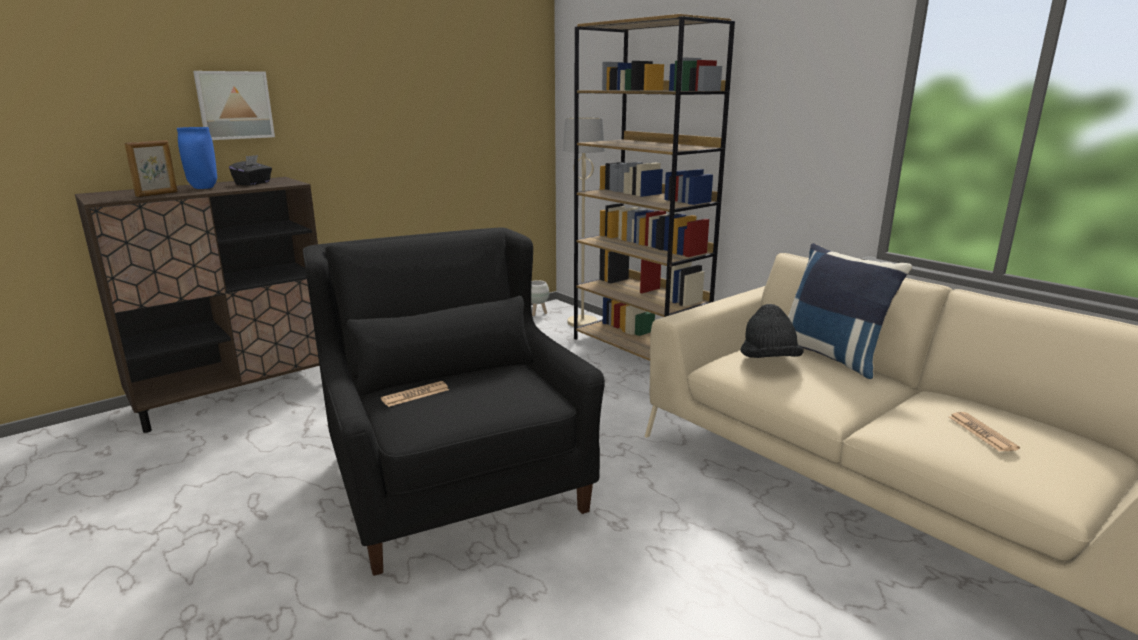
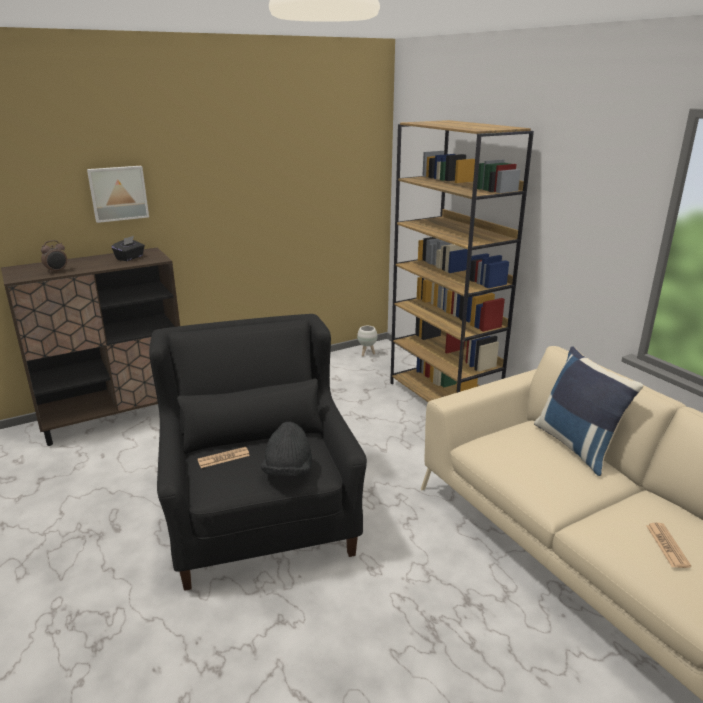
camera: 10 degrees right, 5 degrees up
picture frame [125,140,178,197] -> alarm clock [41,240,67,272]
blue vase [177,127,217,189] -> none
beige floor lamp [563,117,605,327] -> none
black hat [740,304,804,358] -> black hat moved to [261,422,312,476]

